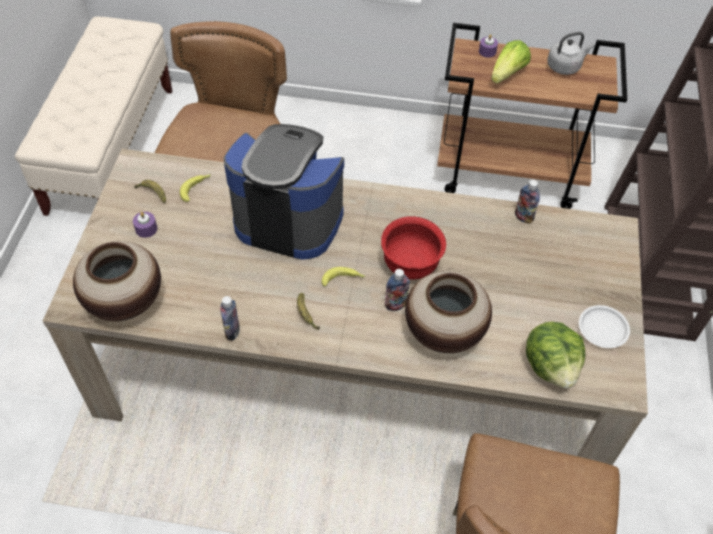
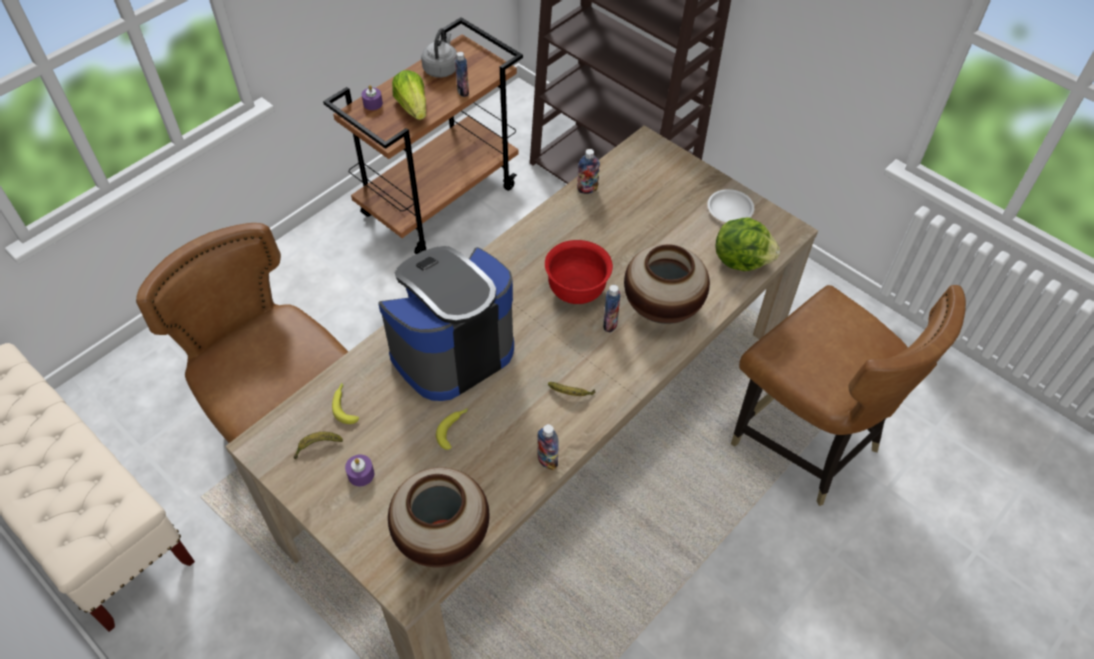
camera: 55 degrees left, 0 degrees up
banana [322,267,365,286] -> banana moved to [436,408,468,450]
none -> bottle [455,52,469,97]

